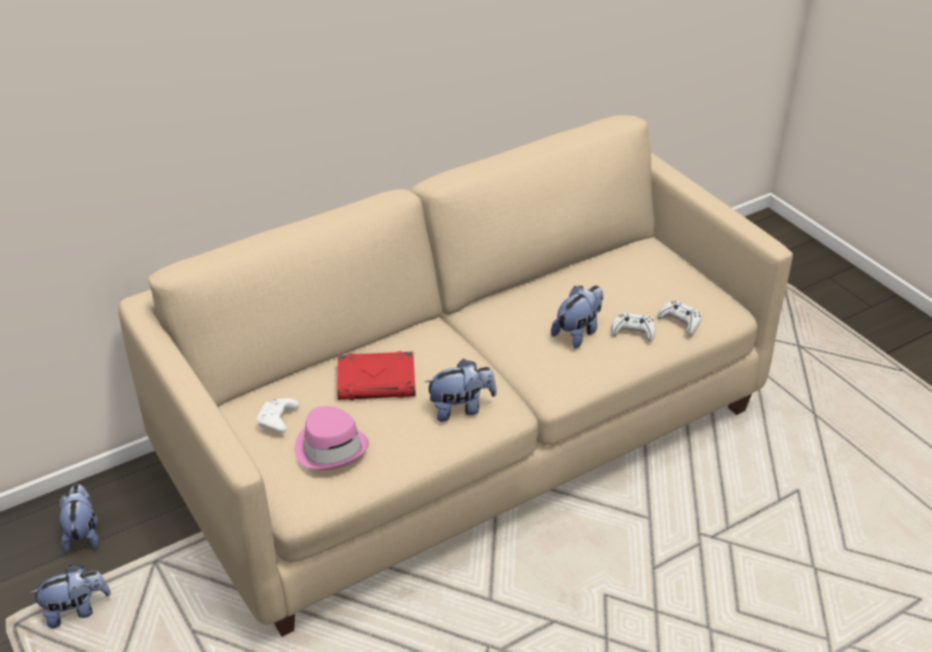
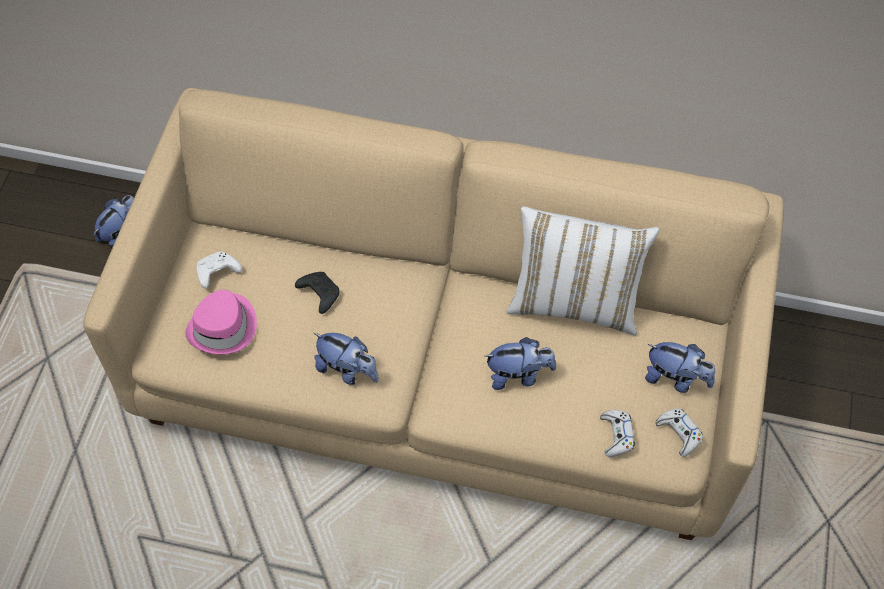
camera: 45 degrees right, 20 degrees up
plush toy [29,565,111,628] -> plush toy moved to [645,342,715,393]
red book [337,351,416,400] -> black game controller [295,272,340,314]
white game controller [611,313,656,341] -> white game controller moved to [655,408,703,457]
none -> white pillow [506,206,659,336]

